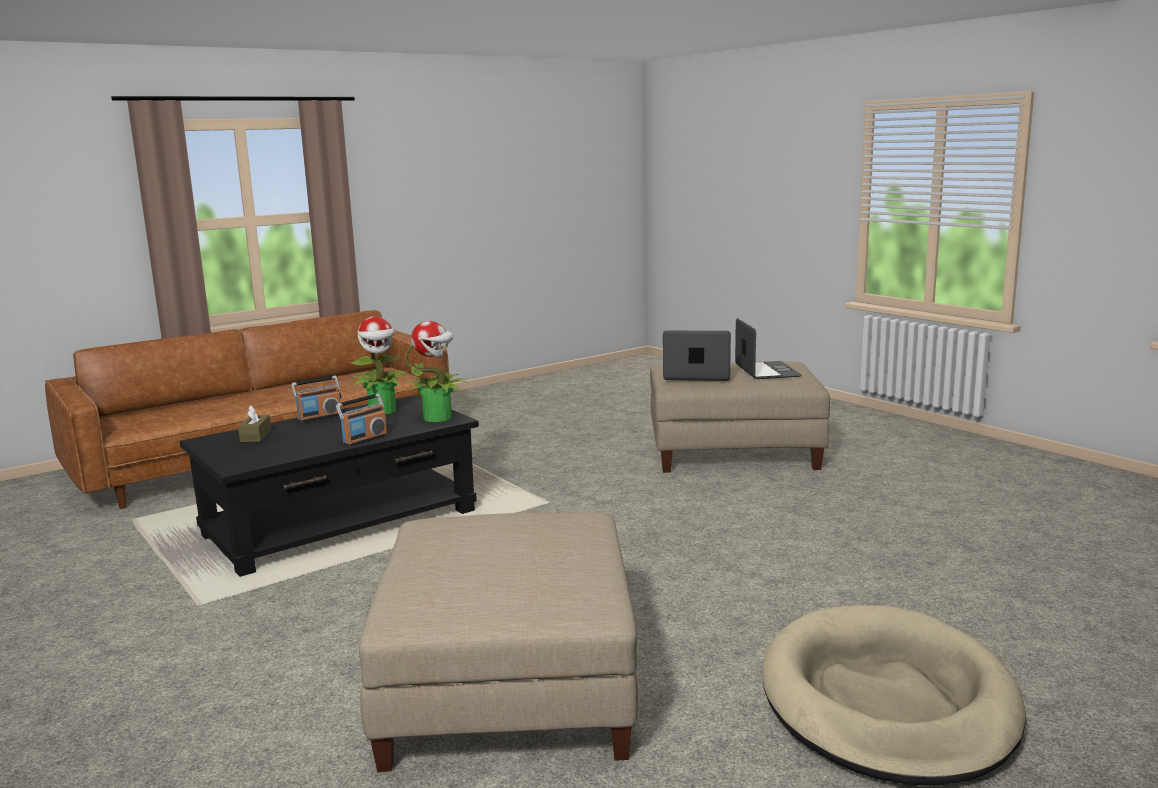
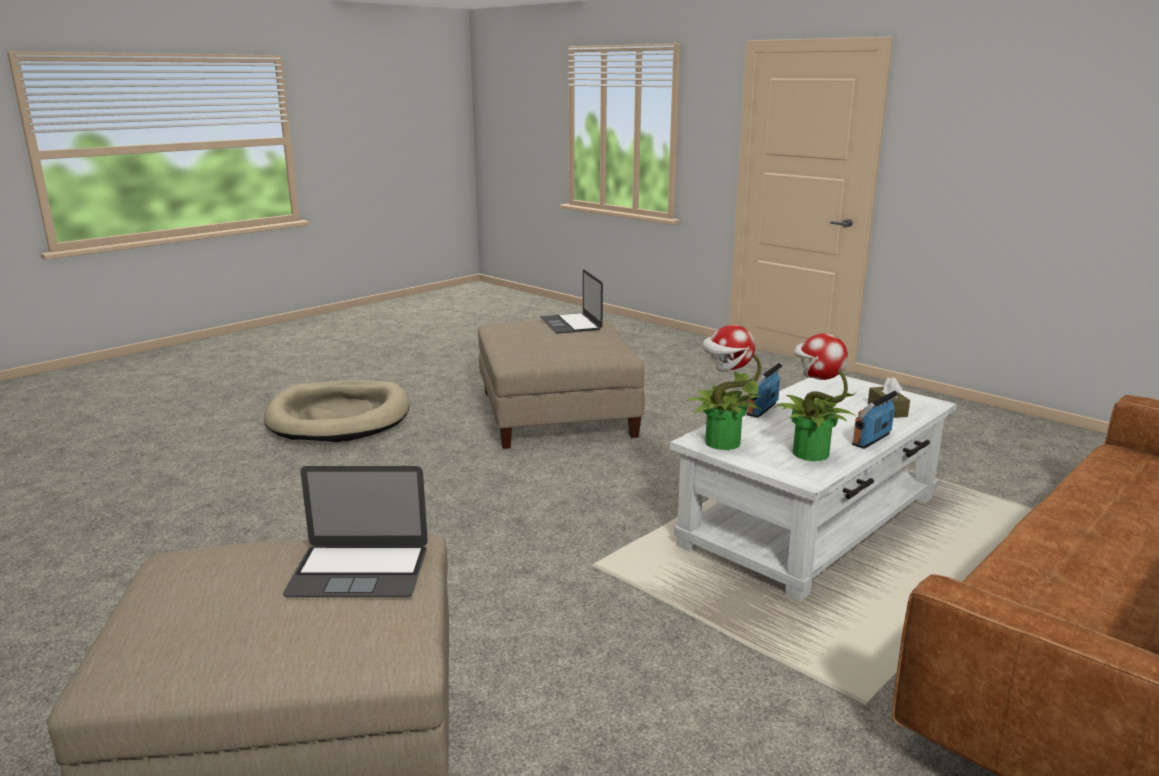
camera: 170 degrees right, 5 degrees up
black coffee table [180,395,479,577] -> white coffee table [669,374,957,601]
laptop [735,318,802,379] -> laptop moved to [540,269,603,334]

